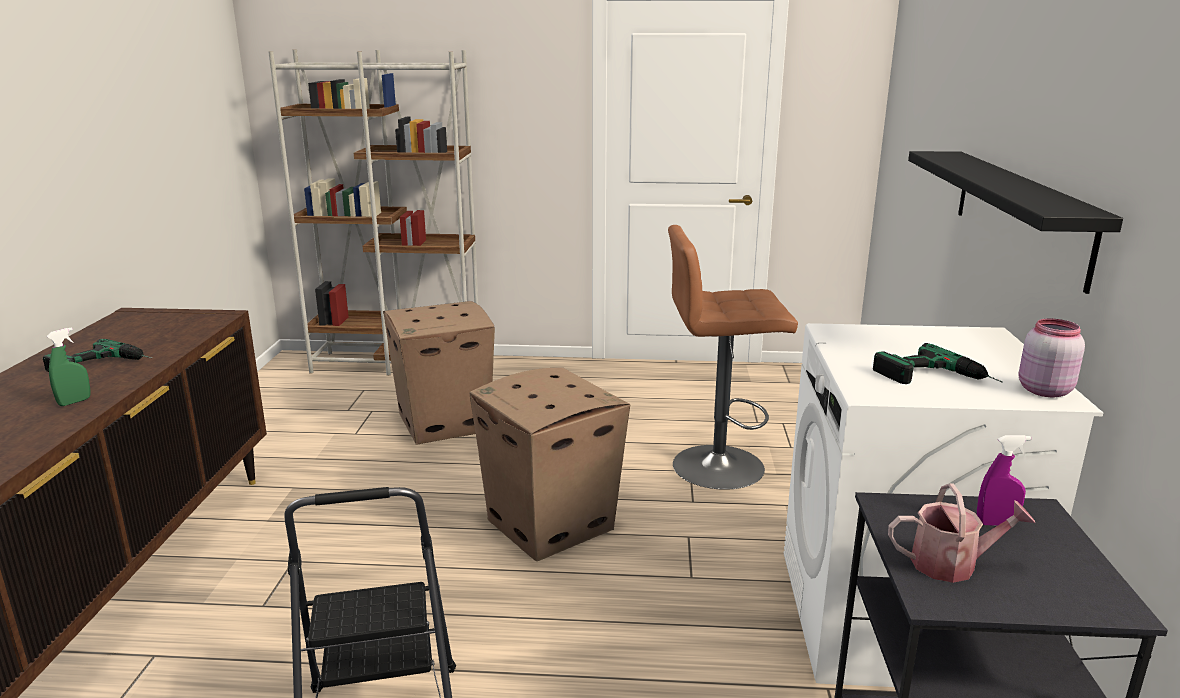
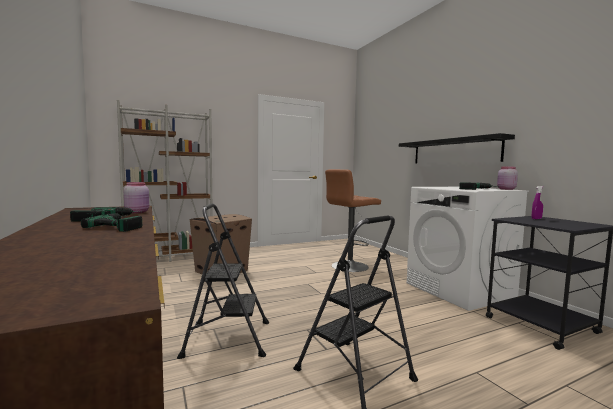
camera: 30 degrees left, 15 degrees down
green spray bottle [46,327,91,406] -> power drill [81,213,142,232]
cardboard box [469,368,631,561] -> none
watering can [888,483,1035,583] -> none
none -> pink jar [124,182,149,213]
none -> black step ladder [177,203,269,359]

